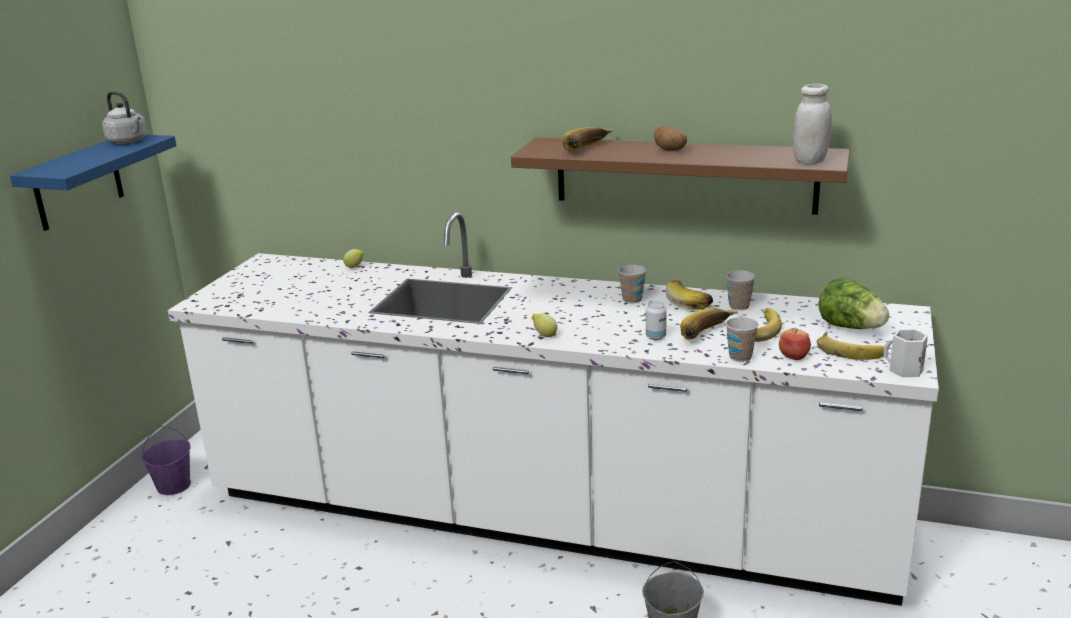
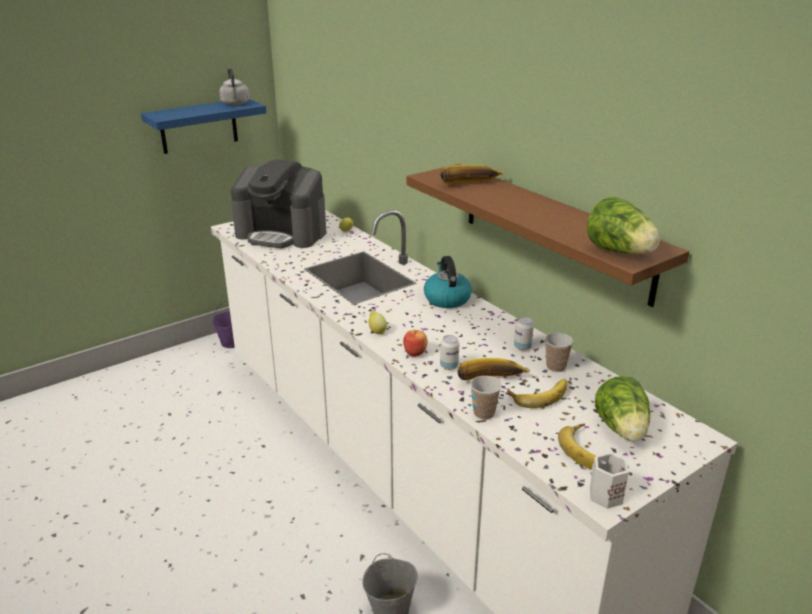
camera: 35 degrees right, 5 degrees up
cup [618,265,646,303] -> none
potato [654,126,687,151] -> none
banana [665,278,713,310] -> can [514,317,534,351]
apple [779,329,811,360] -> apple moved to [403,330,428,357]
white jar [793,84,832,165] -> lettuce [587,196,660,254]
none -> coffee machine [231,159,326,248]
none -> kettle [424,256,472,308]

